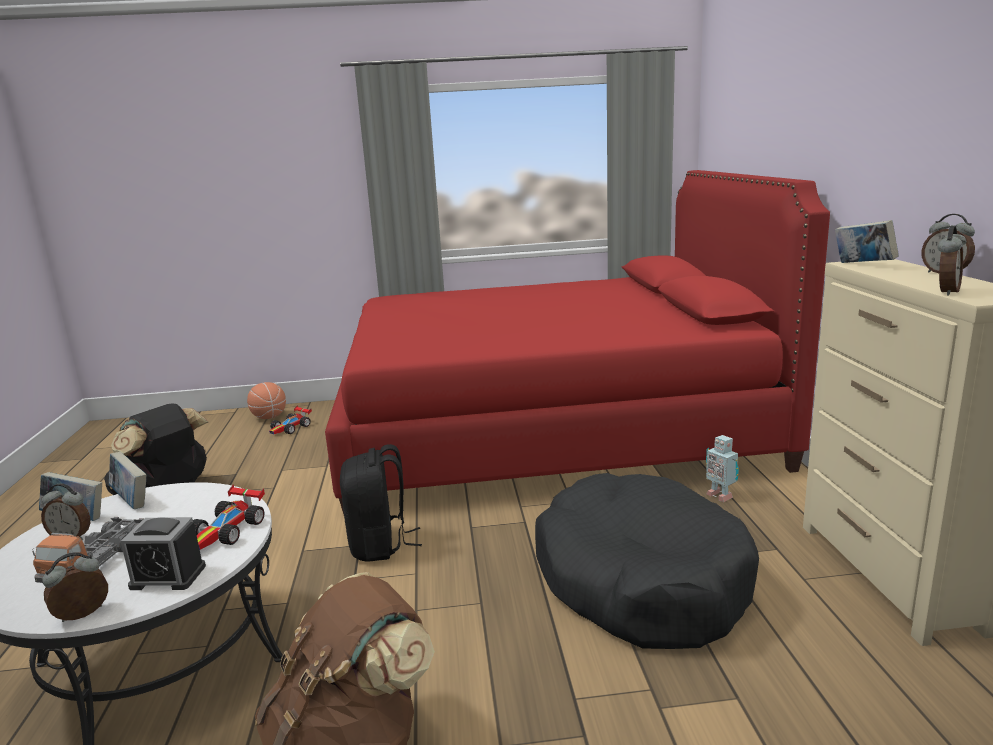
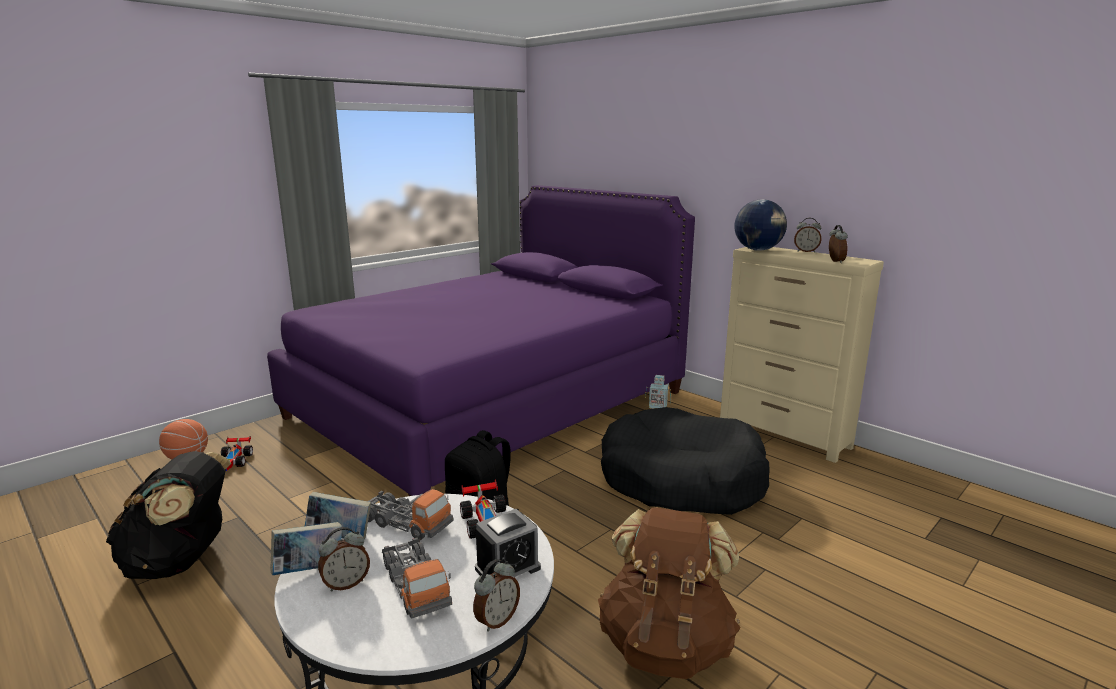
camera: 40 degrees left, 0 degrees up
alarm clock [42,552,108,622] -> alarm clock turned 150 degrees counterclockwise [473,559,520,632]
red bed [325,170,830,514] -> purple bed [267,185,695,496]
book [835,220,899,263] -> globe [734,199,787,251]
none -> toy truck [368,489,454,540]

